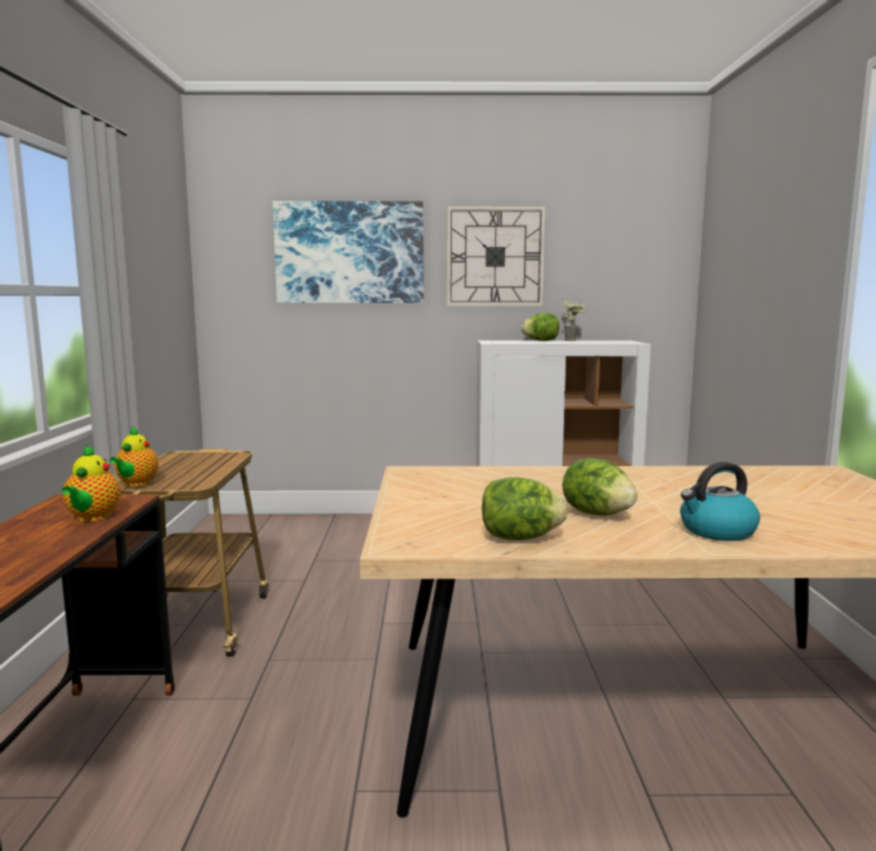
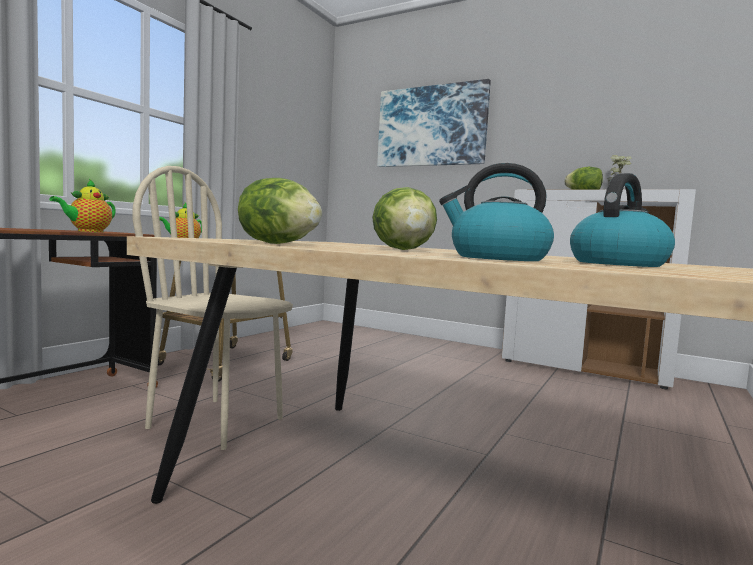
camera: 30 degrees right, 5 degrees down
wall clock [447,206,545,306] -> none
none -> beige chair [132,166,293,450]
none -> kettle [570,173,675,267]

